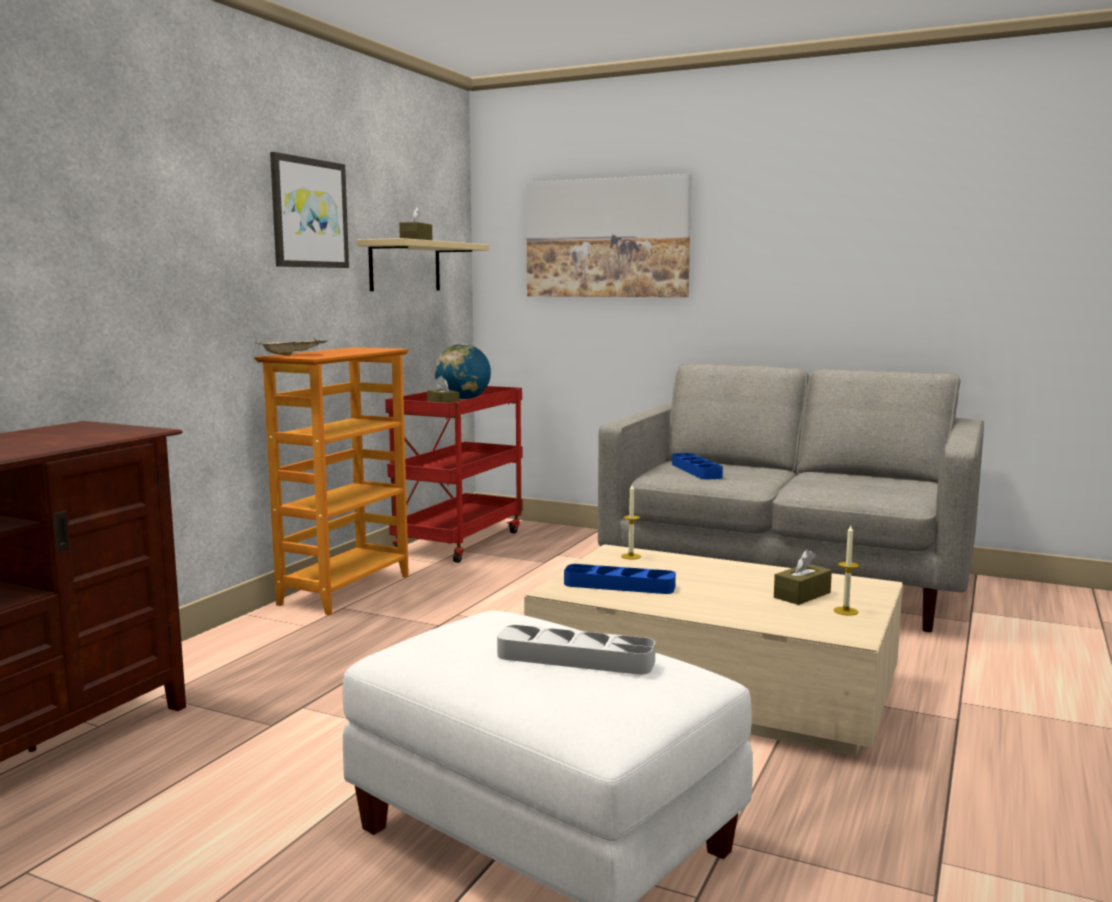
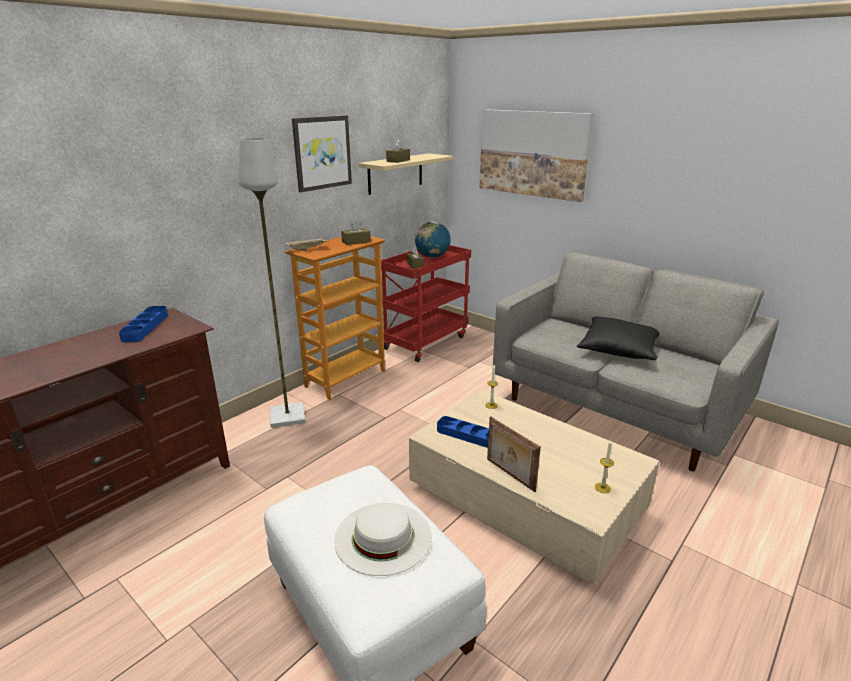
camera: 15 degrees right, 15 degrees up
grey tray [497,625,656,675] -> white hat [334,503,432,576]
blue tray [672,453,723,480] -> blue tray moved to [119,306,168,342]
brown tissue box [774,549,832,605] -> brown tissue box moved to [341,220,371,245]
none -> grey floor lamp [238,138,306,428]
none -> picture frame [487,416,541,492]
none -> black pillow [577,316,659,360]

